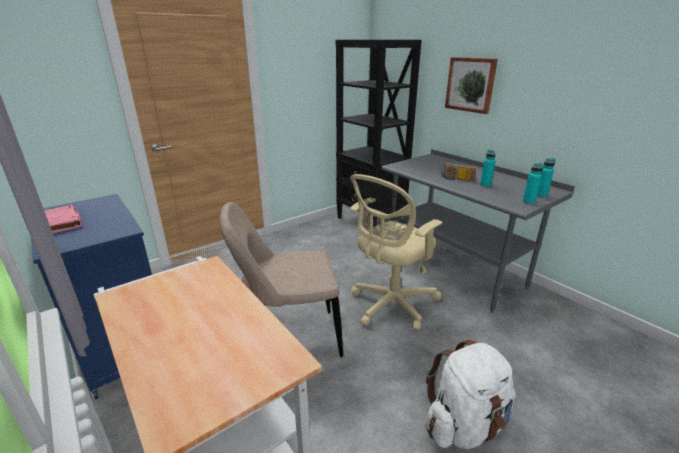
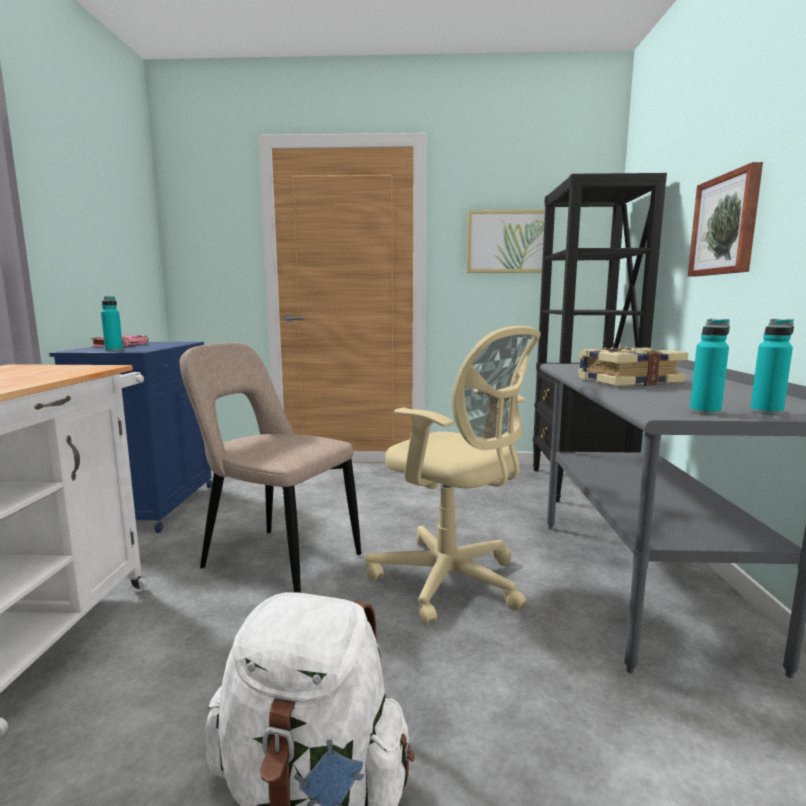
camera: 40 degrees right, 15 degrees down
beige office chair [350,174,442,331] -> beige office chair turned 135 degrees counterclockwise [366,326,541,625]
radio [441,163,476,182] -> book [578,347,688,386]
turquoise bottle [480,149,496,187] -> turquoise bottle moved to [101,296,123,351]
none -> picture [467,210,545,273]

